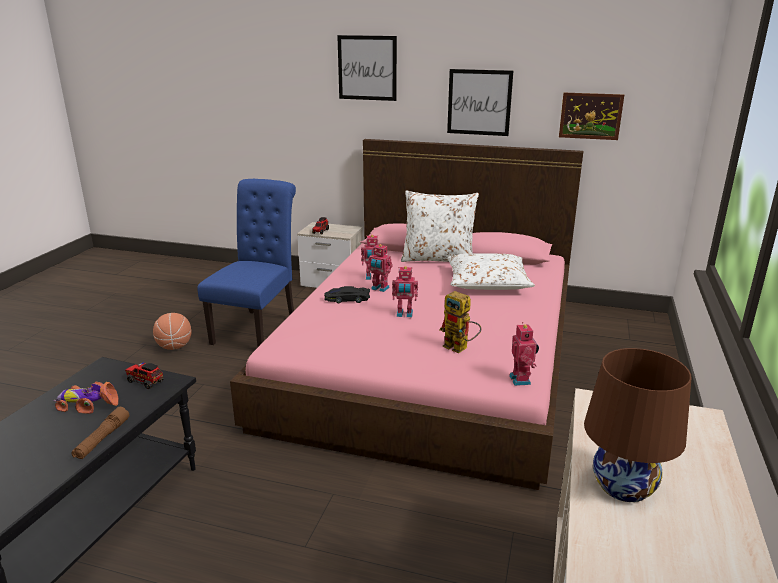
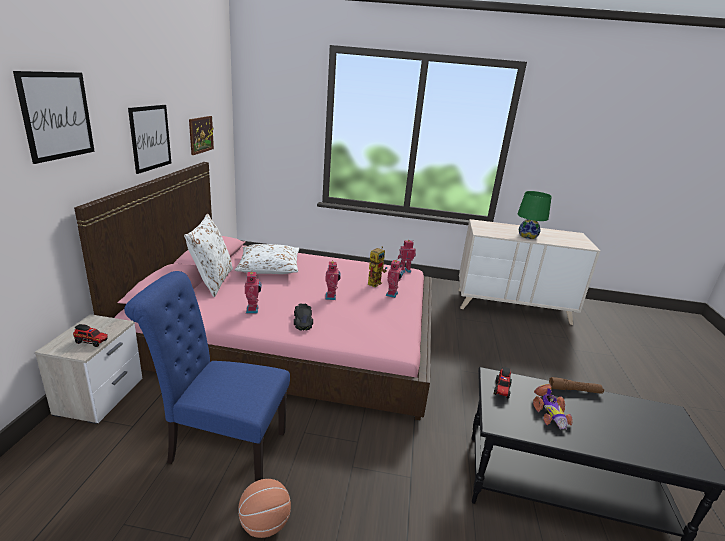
camera: 100 degrees left, 0 degrees up
toy robot [367,244,393,292] -> toy robot moved to [386,260,403,298]
brown table lamp [584,348,691,502] -> green table lamp [517,191,552,239]

